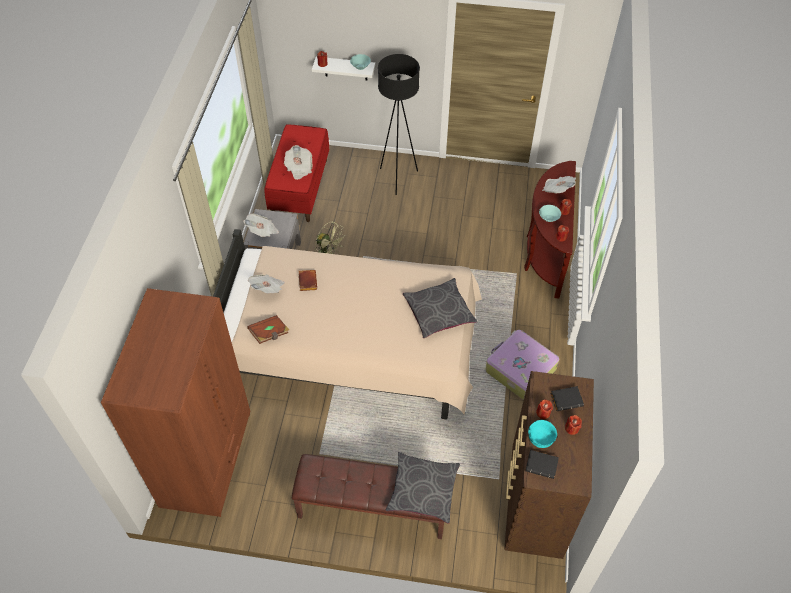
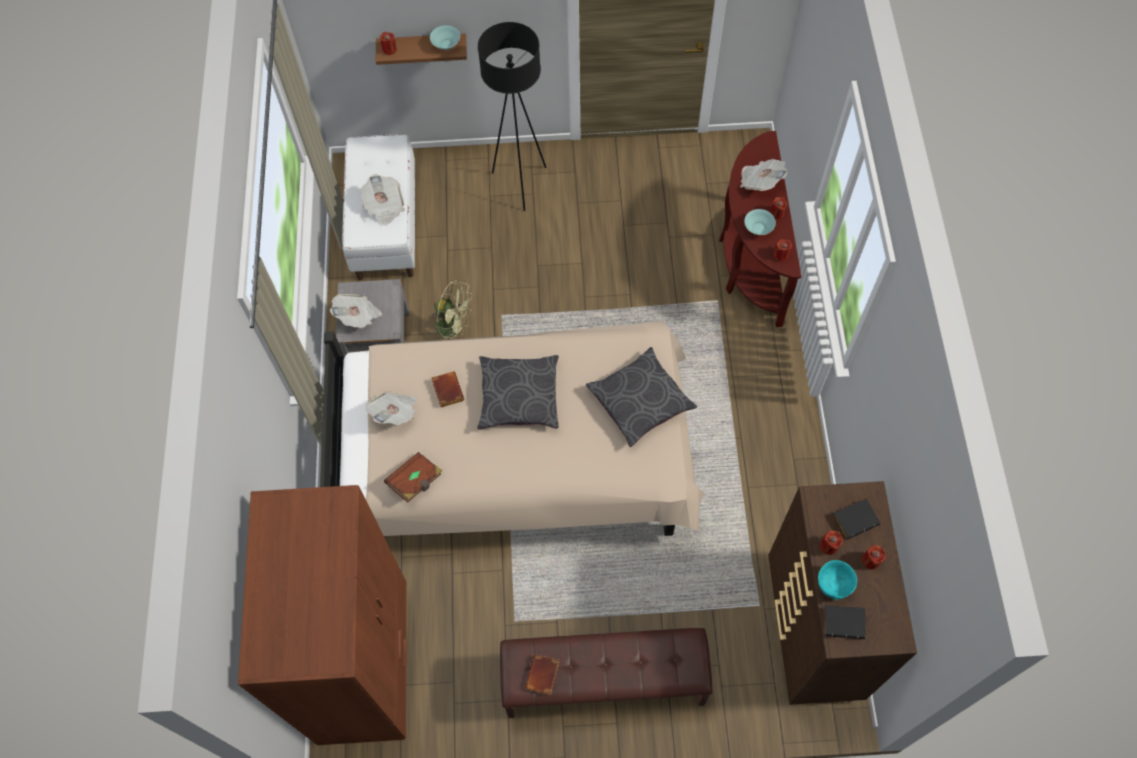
camera: 10 degrees left, 10 degrees up
red bench [264,124,329,222] -> white bench [342,134,415,280]
white shelf [312,57,375,80] -> brown shelf [376,34,467,65]
grey pillow [386,452,460,523] -> grey pillow moved to [477,355,559,429]
suitcase [485,330,559,400] -> none
none -> brown book [525,654,560,695]

